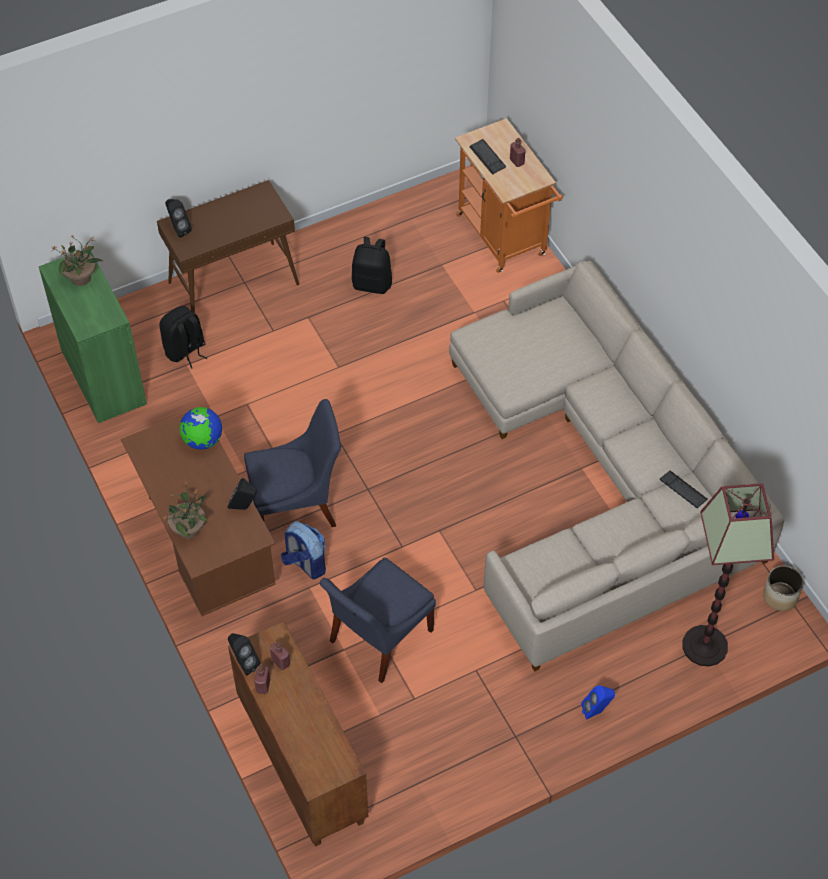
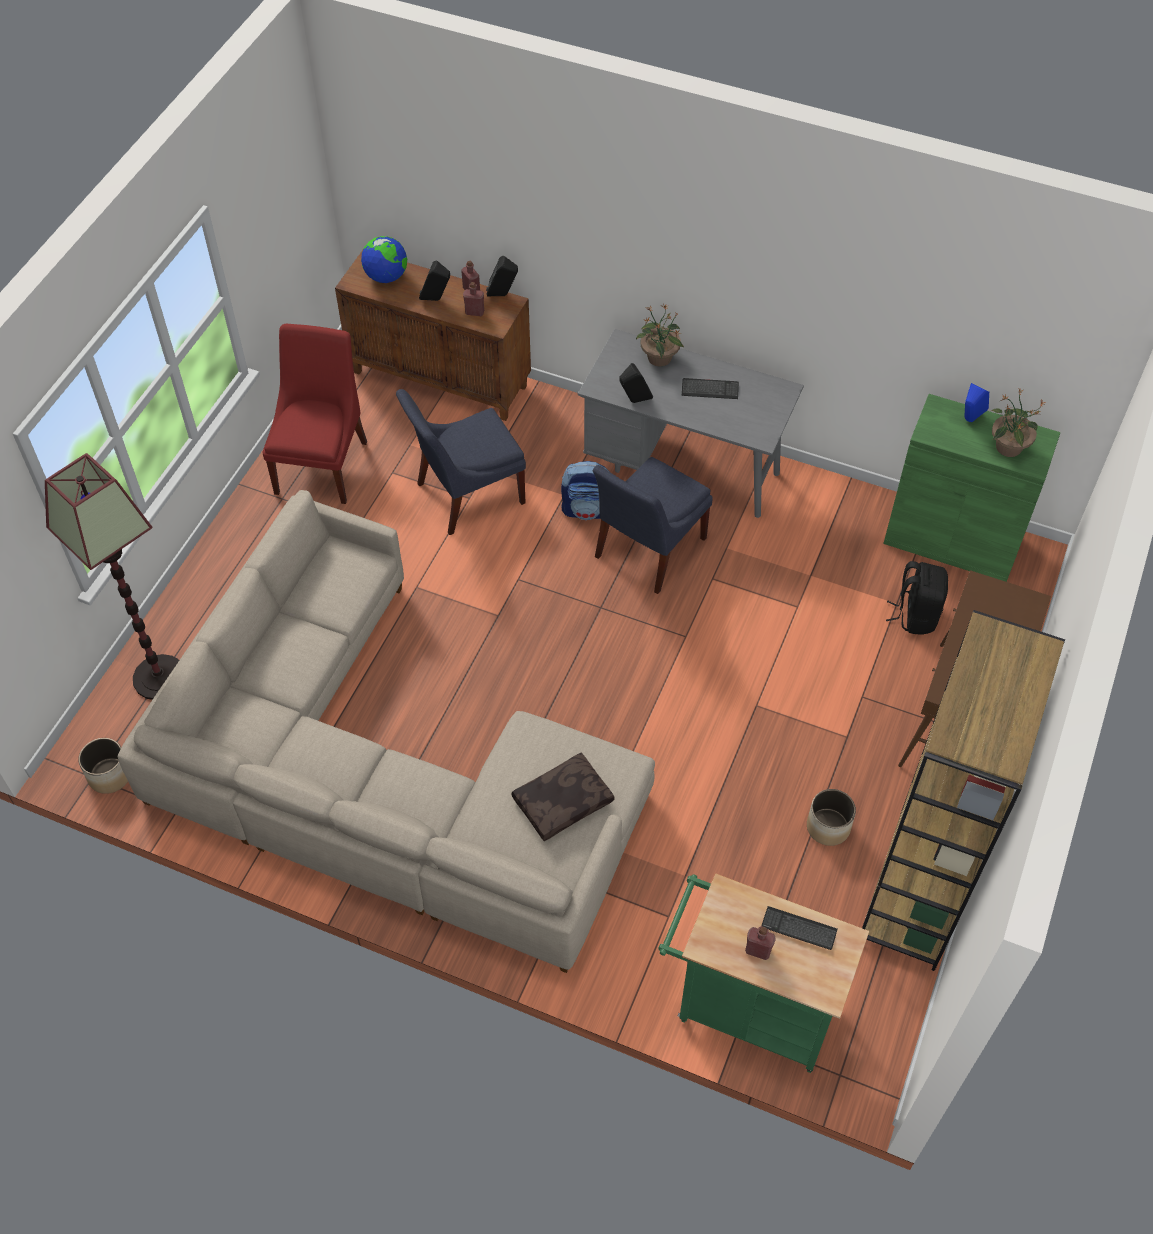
camera: 140 degrees right, 0 degrees up
brown desk [121,413,275,616] -> grey desk [578,329,804,518]
black speaker [165,199,192,238] -> black speaker moved to [419,261,450,301]
globe [180,407,222,450] -> globe moved to [361,236,407,283]
blue chair [319,558,436,683] -> blue chair turned 120 degrees counterclockwise [396,389,526,535]
black backpack [352,237,392,294] -> planter [807,789,856,846]
orange cart [455,118,563,273] -> green cart [658,873,869,1073]
blue speaker [581,685,615,720] -> blue speaker moved to [964,383,989,422]
keyboard [659,471,708,508] -> keyboard moved to [682,378,739,399]
none -> red chair [262,324,367,504]
none -> brown pillow [511,753,614,841]
none -> brown bookcase [862,610,1065,971]

